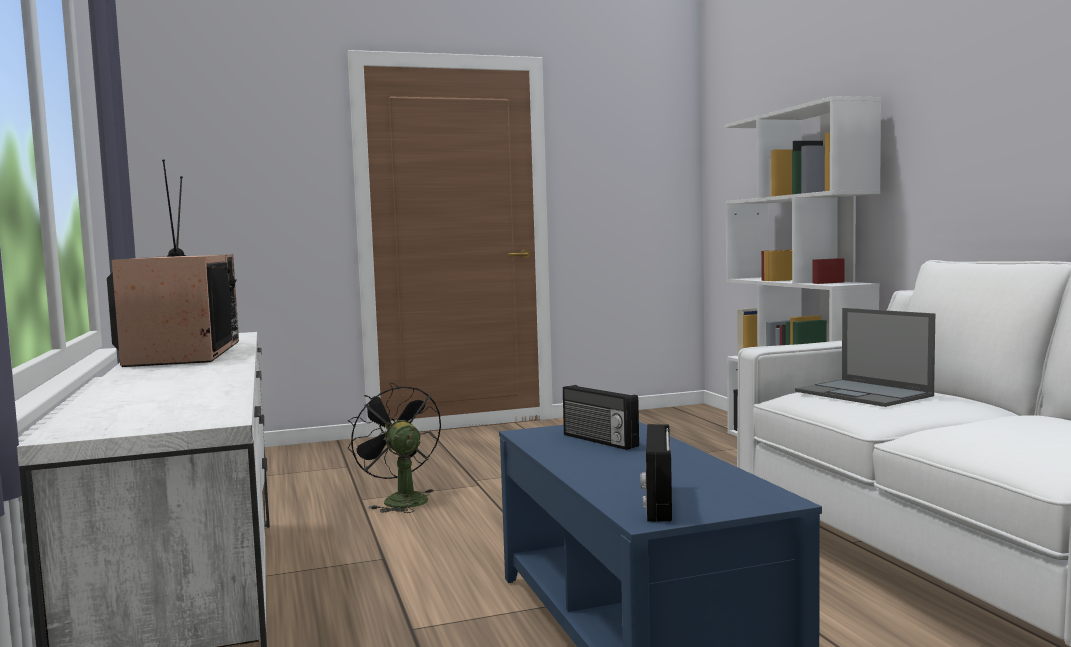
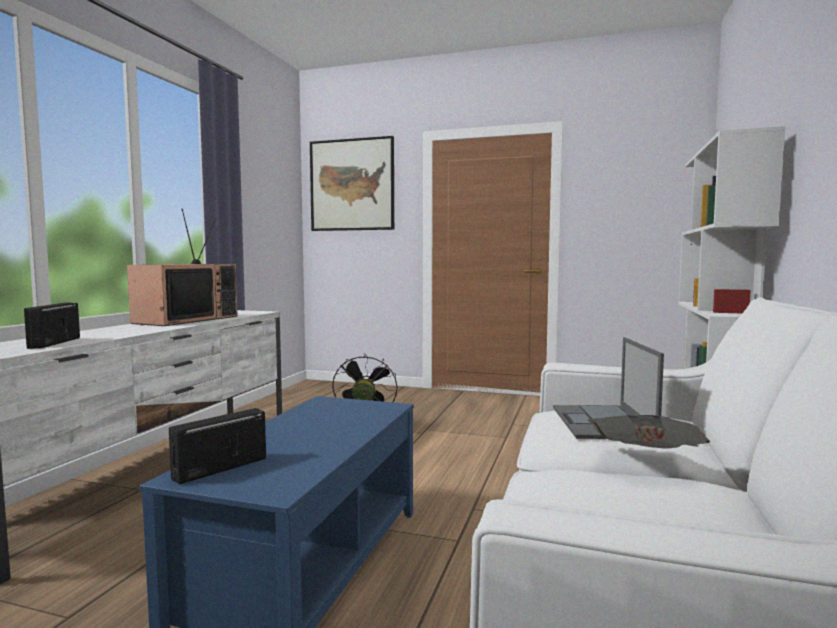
camera: 35 degrees right, 0 degrees up
radio [563,385,639,450] -> radio moved to [24,303,80,349]
none -> picture [310,136,394,231]
none -> newspaper [588,415,710,448]

